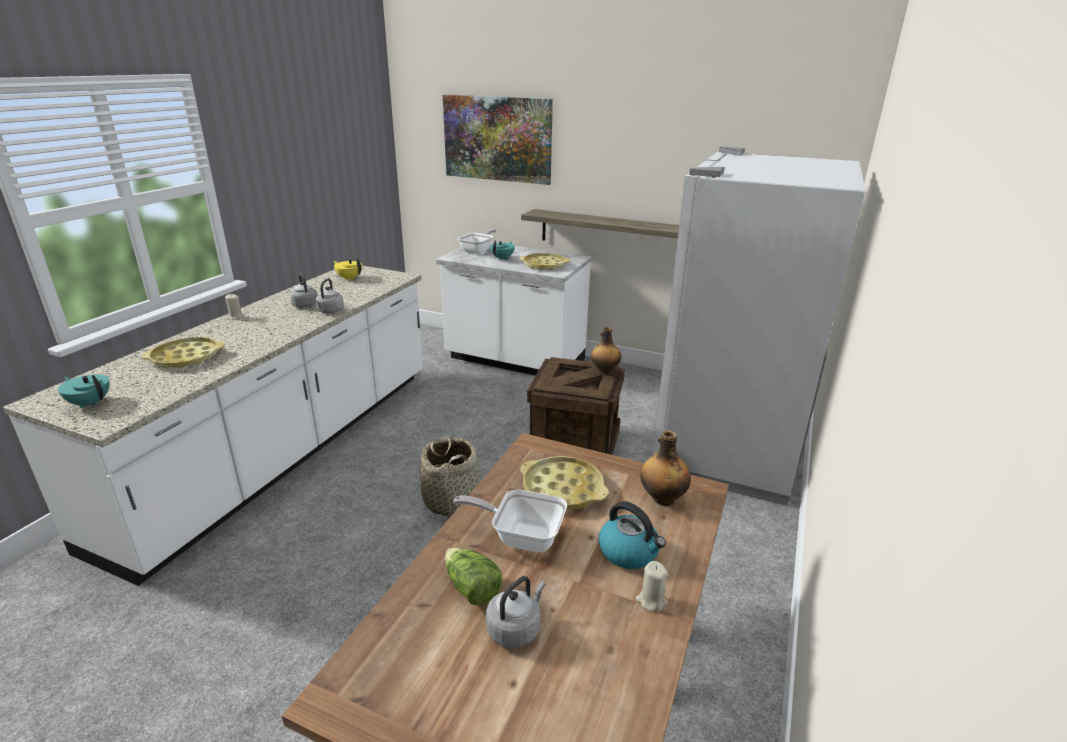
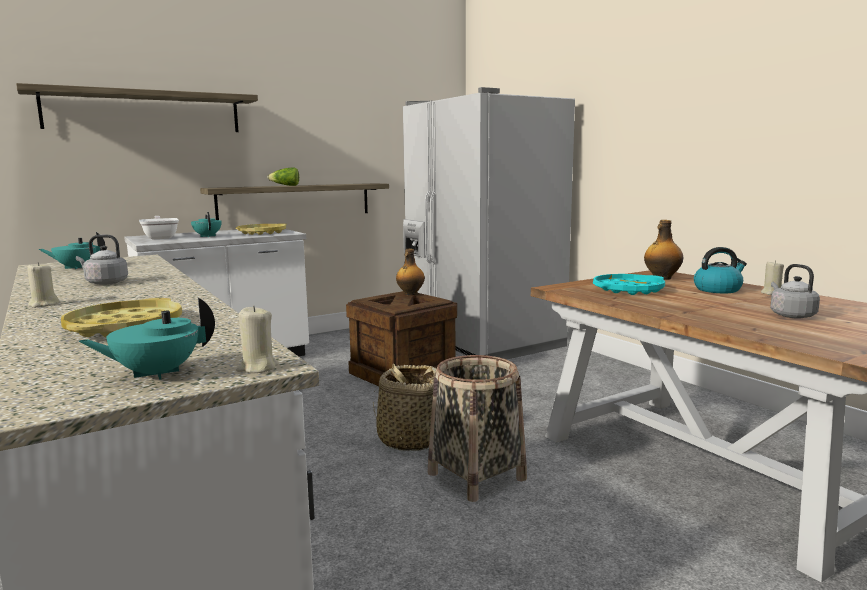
camera: 55 degrees left, 15 degrees down
grey kettle [315,278,344,313] -> none
yellow teapot [334,258,362,280] -> turquoise teapot [39,232,105,269]
picture [443,95,553,185] -> shelf [16,83,258,132]
lettuce [445,548,502,605] -> lettuce moved to [267,168,299,186]
frying pan [453,489,567,552] -> none
yellow tray [520,456,609,510] -> turquoise tray [593,274,665,295]
none -> beige candle [236,305,278,373]
none -> basket [428,355,527,502]

